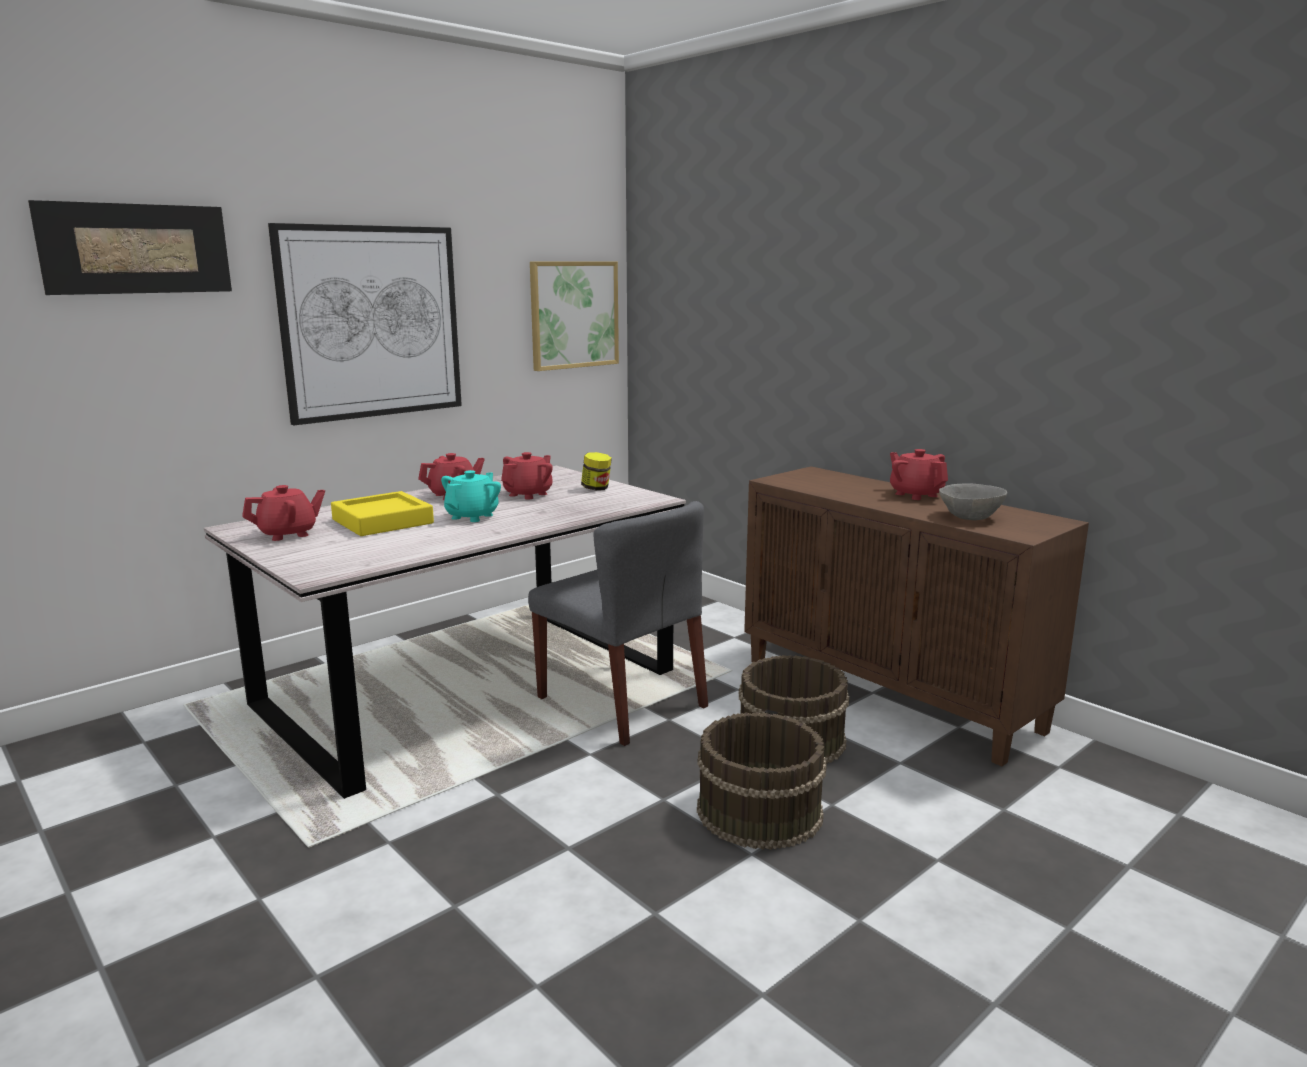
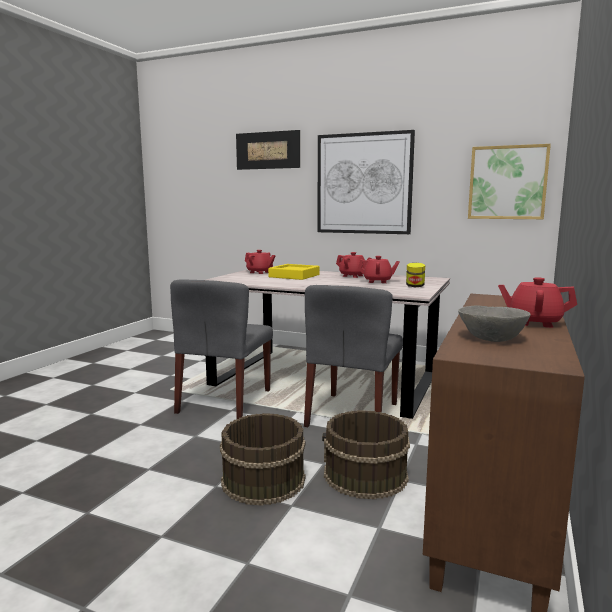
camera: 65 degrees right, 5 degrees down
turquoise teapot [441,470,501,522] -> none
red teapot [890,449,948,500] -> red teapot turned 105 degrees counterclockwise [498,277,577,328]
none -> grey chair [170,279,273,419]

